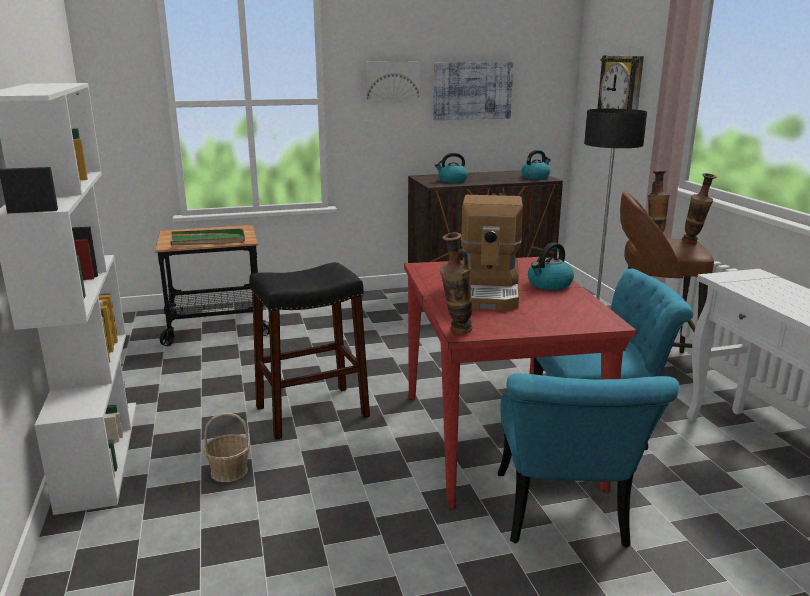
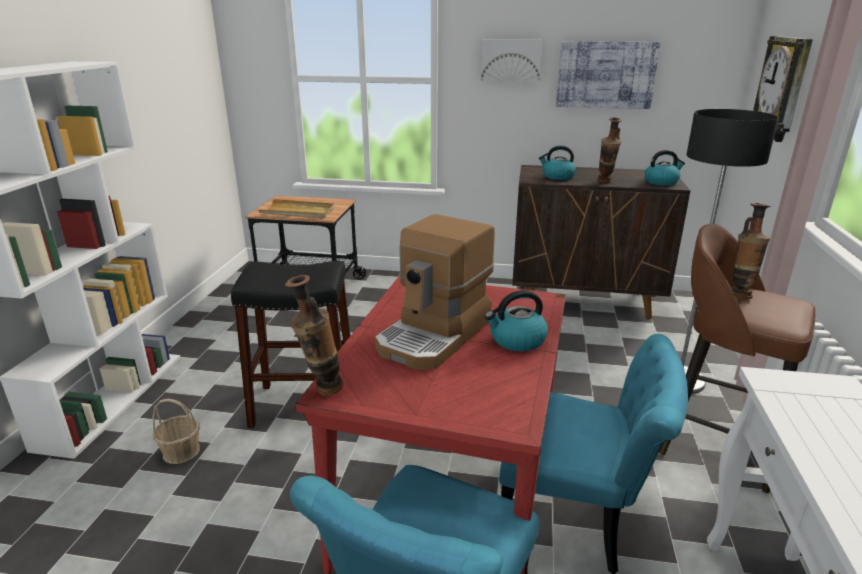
camera: 25 degrees right, 5 degrees up
green tray [170,229,245,246] -> beige tray [258,199,334,219]
vase [682,173,717,244] -> vase moved to [597,117,622,183]

